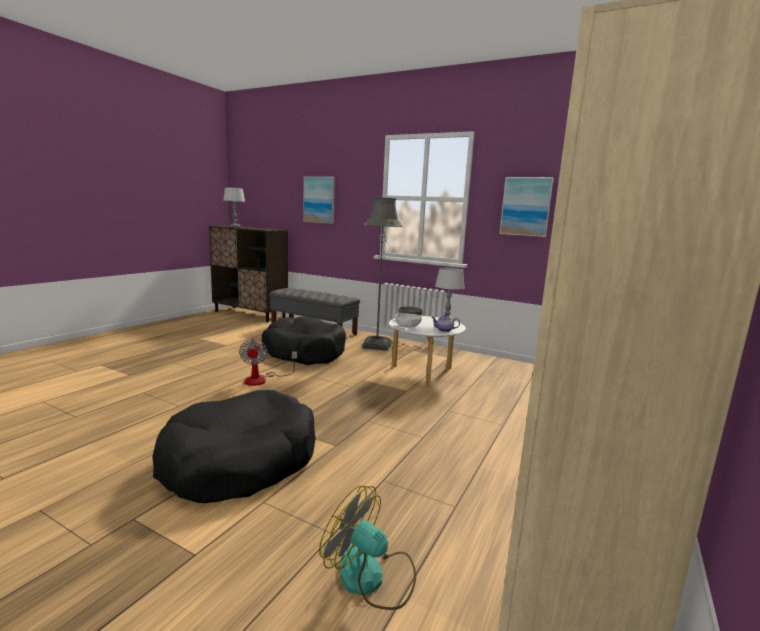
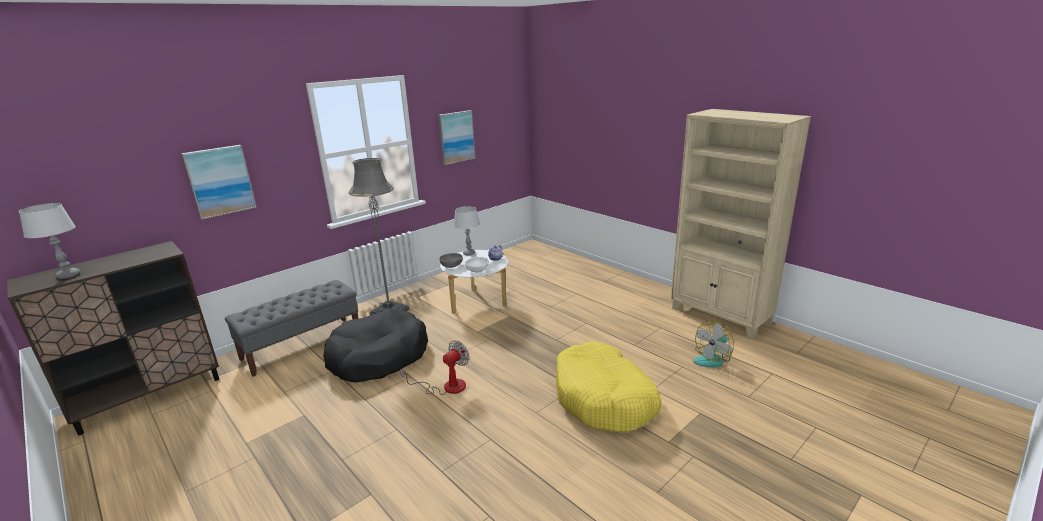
camera: 70 degrees left, 10 degrees up
black dog bed [152,390,316,503] -> yellow dog bed [556,341,661,433]
fan [239,339,297,386] -> fan turned 60 degrees counterclockwise [400,340,469,395]

